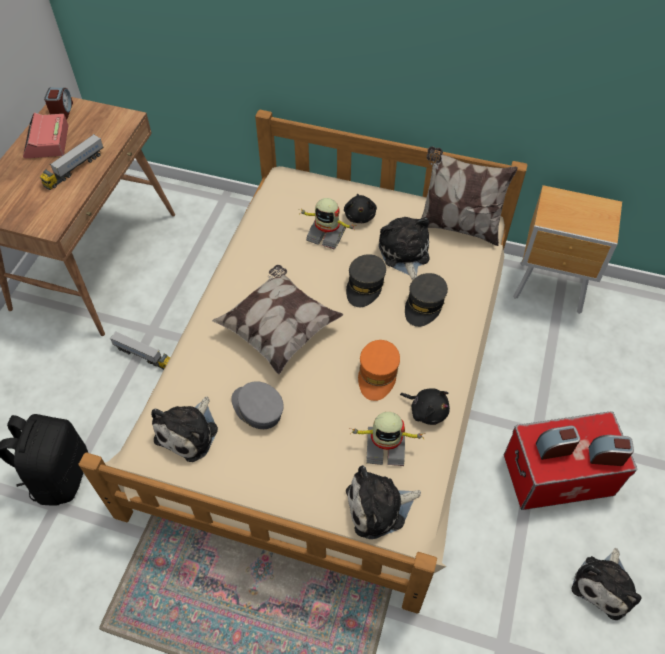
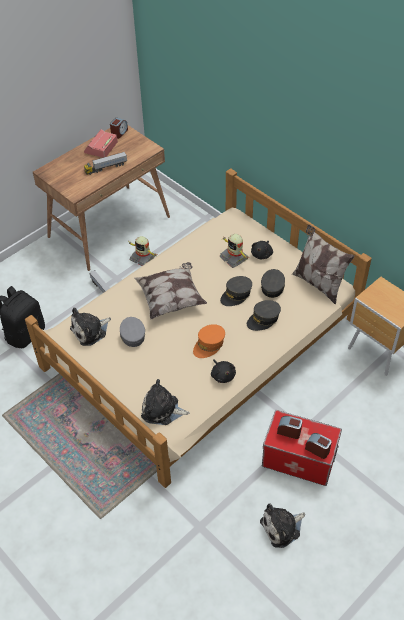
camera: 30 degrees right, 5 degrees down
toy robot [350,412,425,466] -> toy robot moved to [128,236,158,266]
plush toy [379,217,430,280] -> grey cap [261,269,285,298]

